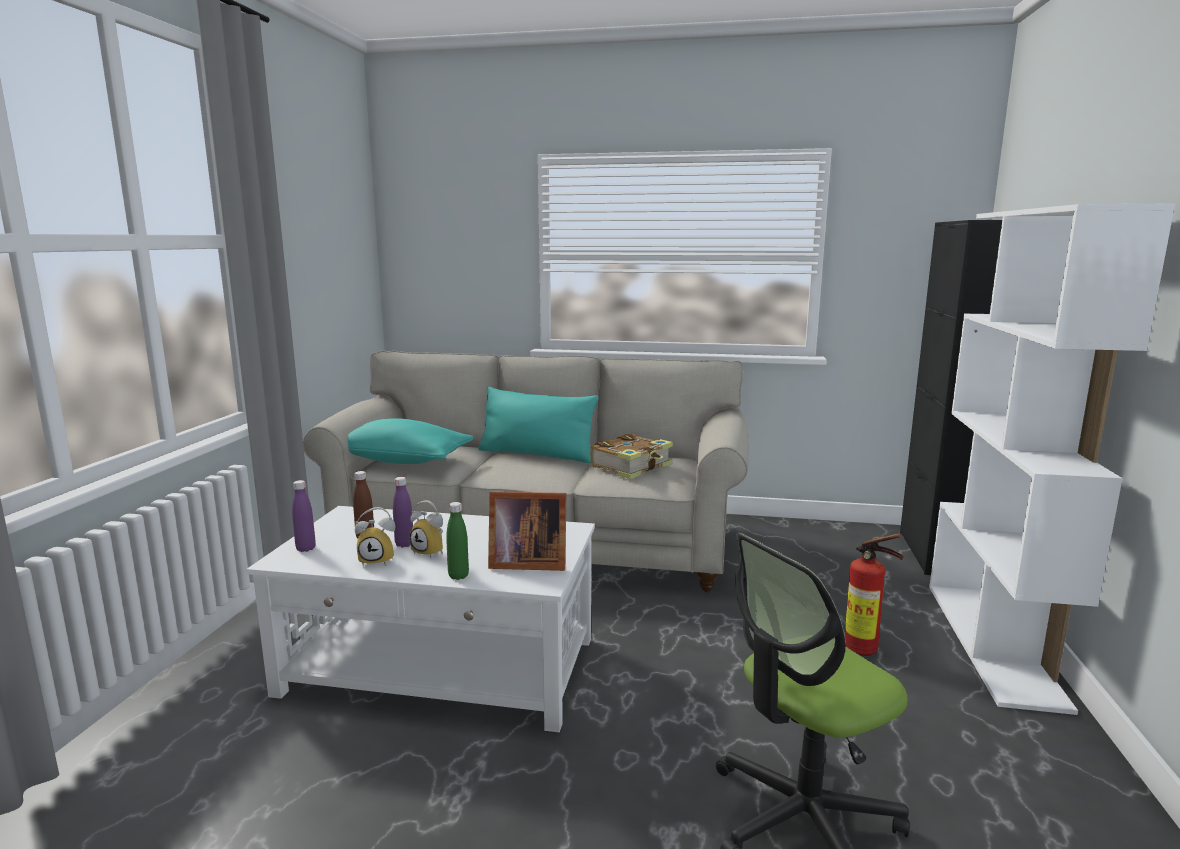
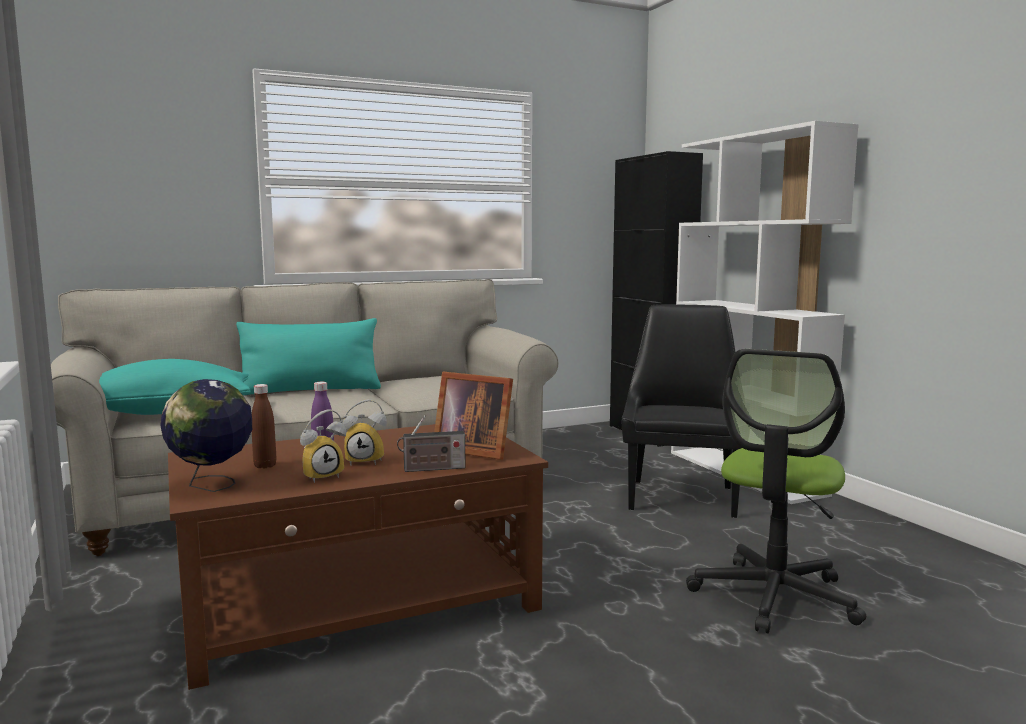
camera: 35 degrees left, 5 degrees down
white coffee table [247,506,595,732] -> brown coffee table [168,424,548,690]
purple bottle [292,480,316,552] -> globe [160,379,252,492]
green bottle [446,502,469,580] -> radio [397,415,466,472]
picture frame [488,491,566,571] -> picture frame turned 60 degrees clockwise [434,372,513,460]
book [590,433,673,479] -> none
fire extinguisher [845,533,903,656] -> black chair [622,304,742,518]

